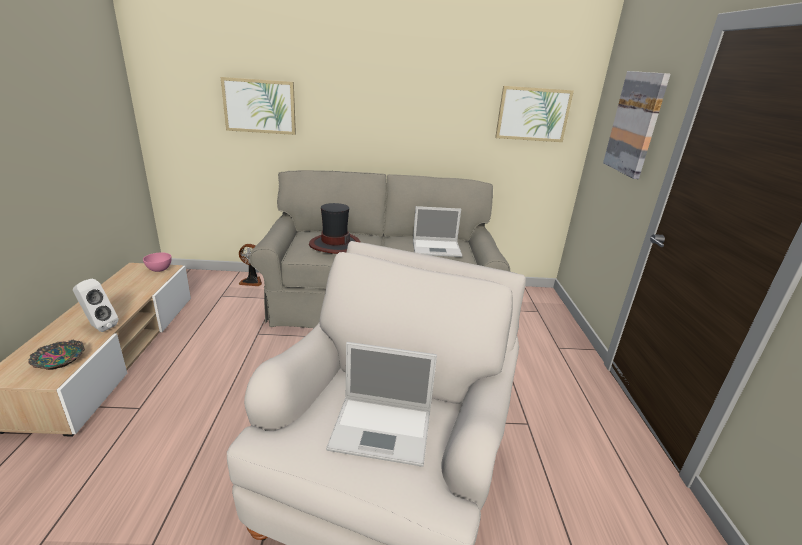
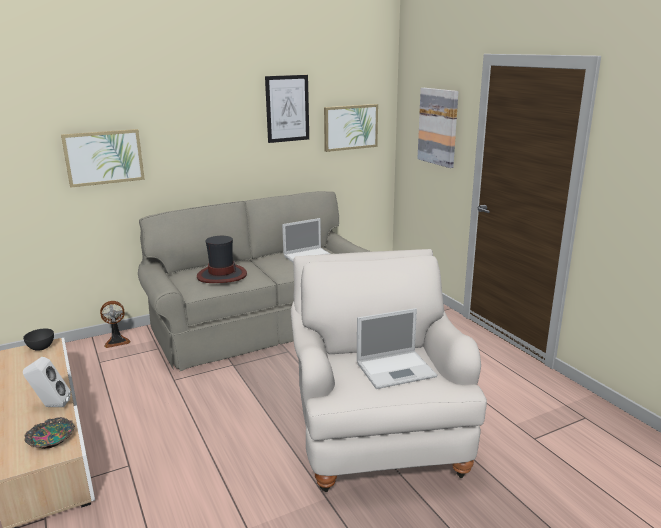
camera: 25 degrees left, 5 degrees down
pink bowl [143,253,172,272] -> grey bowl [23,328,54,351]
none -> picture [265,75,309,143]

